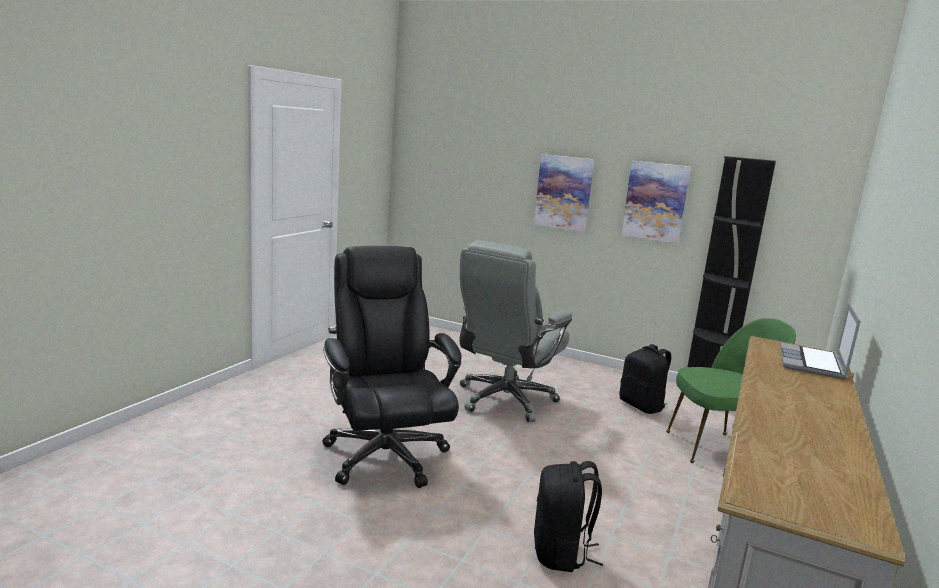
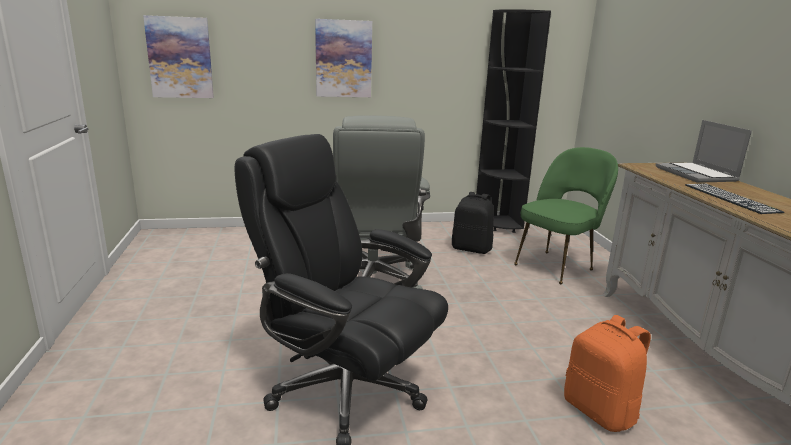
camera: 35 degrees left, 5 degrees up
black backpack [534,461,603,572] -> orange backpack [564,315,651,432]
picture [621,161,691,243] -> picture moved to [143,15,214,98]
none -> keyboard [685,183,784,214]

